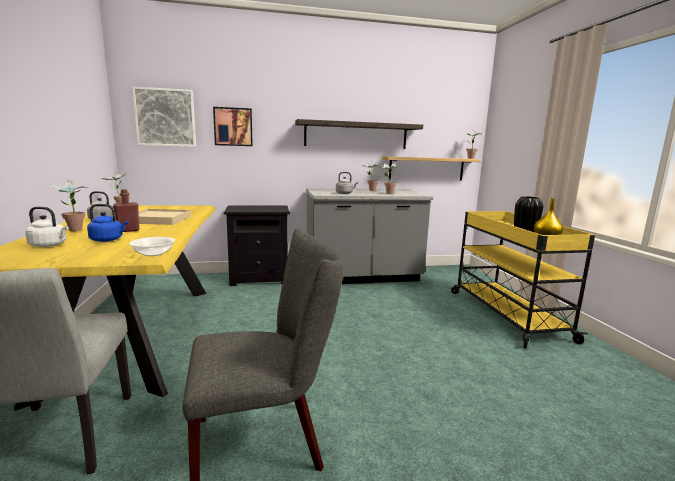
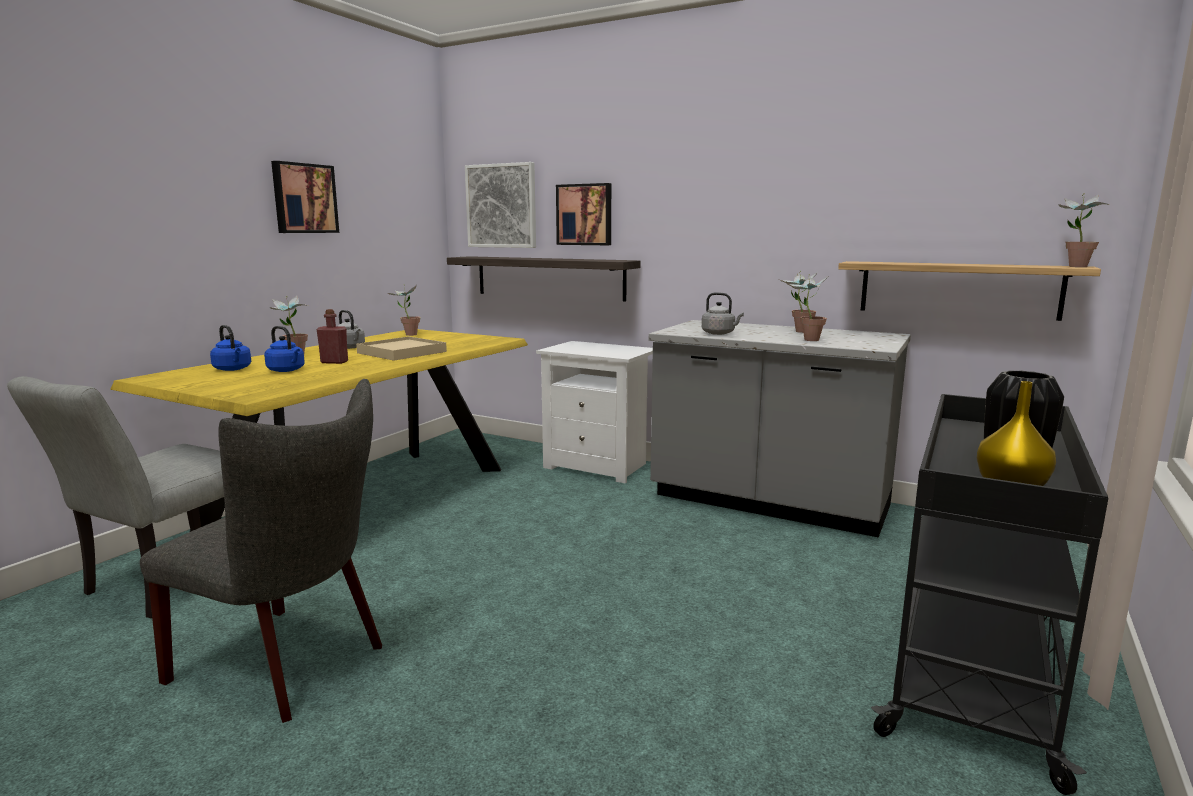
camera: 40 degrees right, 0 degrees up
white kettle [25,207,69,247] -> blue kettle [210,325,251,371]
bowl [129,237,175,256] -> none
black nightstand [224,206,290,286] -> white nightstand [536,341,653,484]
shelf [295,119,423,149] -> shelf moved to [447,256,641,301]
yellow cart [451,211,595,348] -> black cart [871,394,1108,795]
none -> picture [271,161,339,233]

